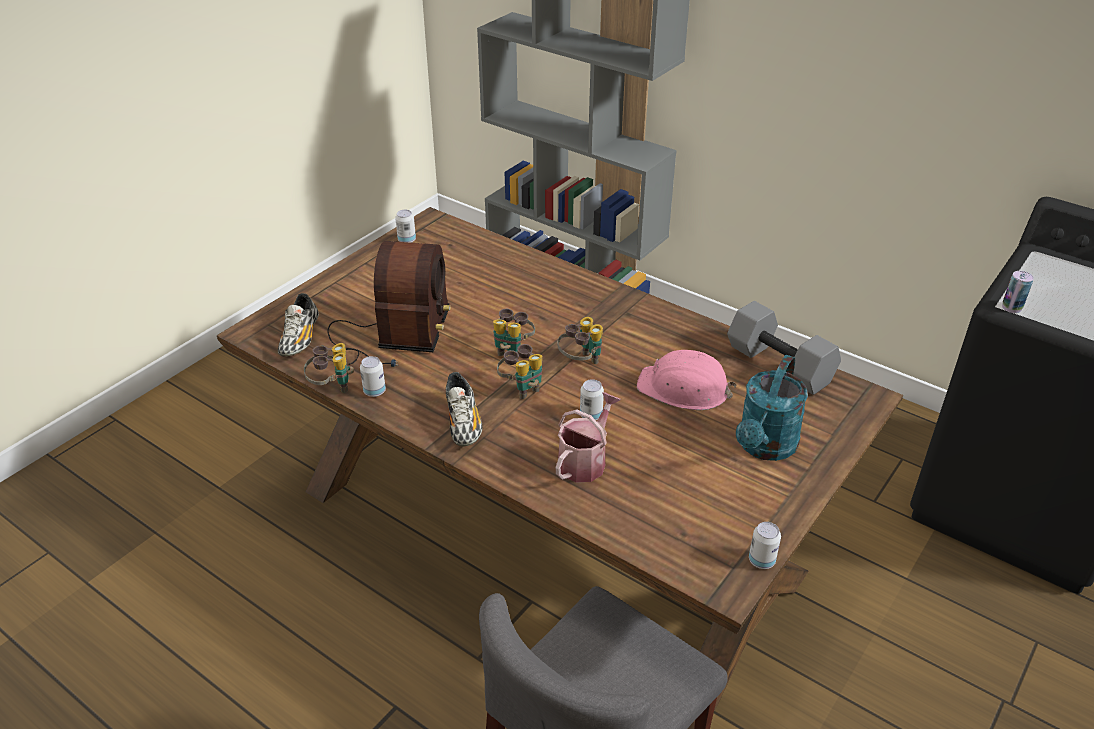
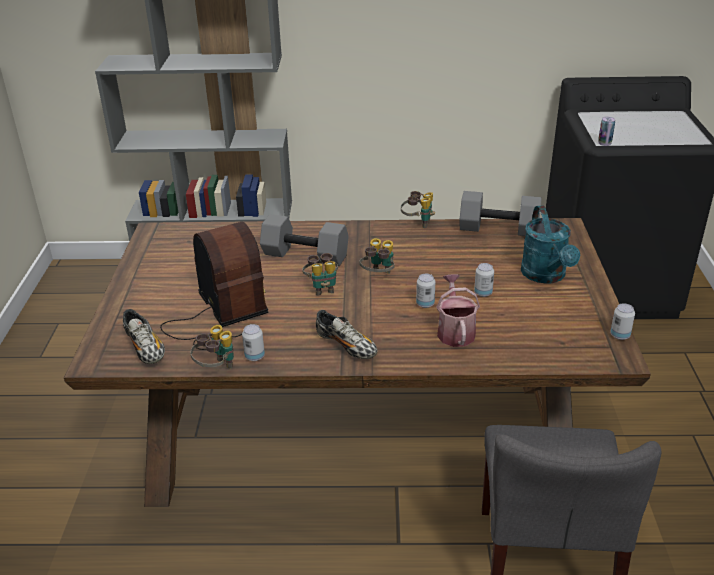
camera: 35 degrees left, 5 degrees down
can [395,210,416,243] -> can moved to [474,263,494,297]
binoculars [497,344,542,399] -> binoculars moved to [401,191,435,228]
pink hard hat [637,350,737,410] -> none
none -> grey dumbbell [260,214,349,266]

